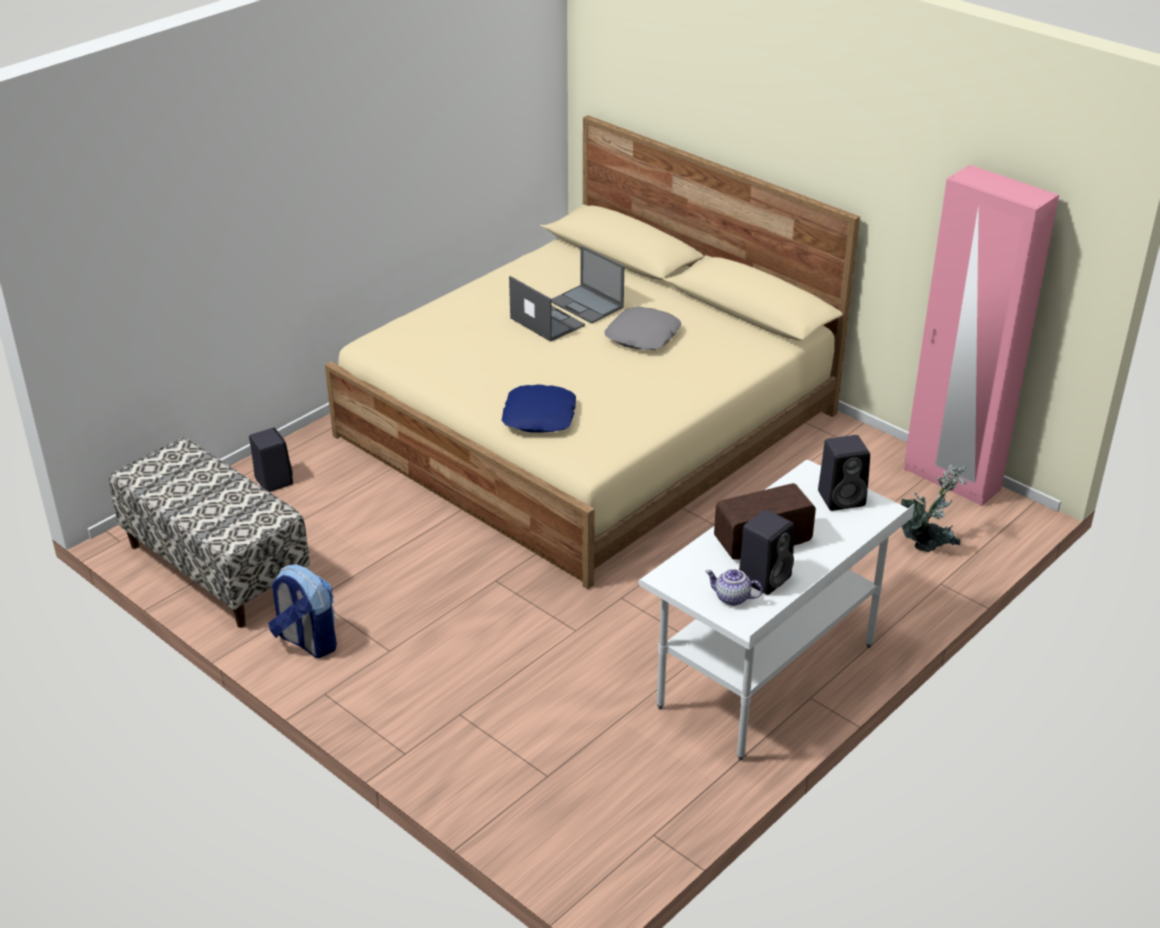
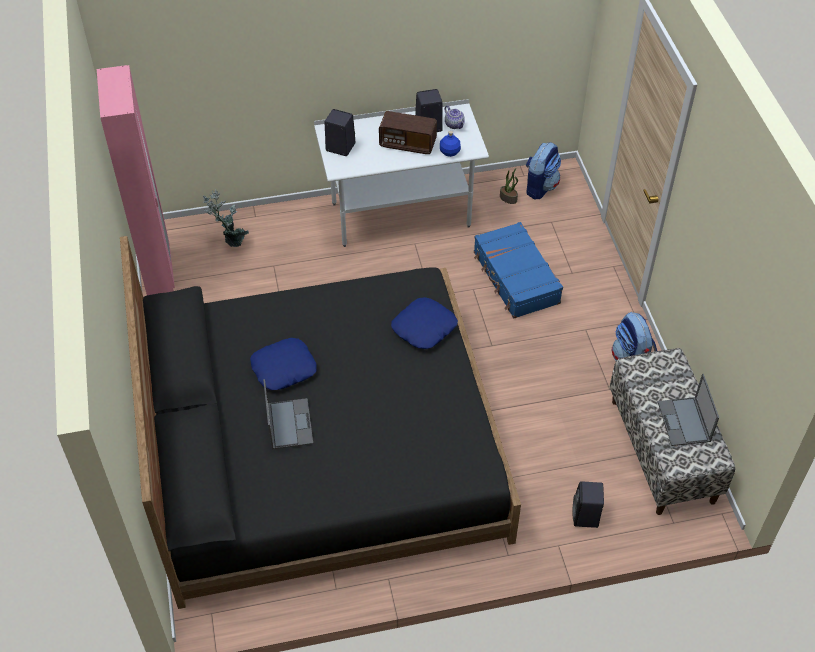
camera: 145 degrees left, 15 degrees up
beige bed [325,115,860,589] -> black bed [120,236,521,609]
laptop [509,276,585,342] -> laptop moved to [658,374,719,446]
grey pillow [604,307,682,350] -> blue pillow [250,338,316,390]
none -> blue bottle [440,131,461,157]
none -> blue suitcase [474,222,563,318]
none -> potted plant [500,169,518,204]
none -> backpack [526,142,561,200]

